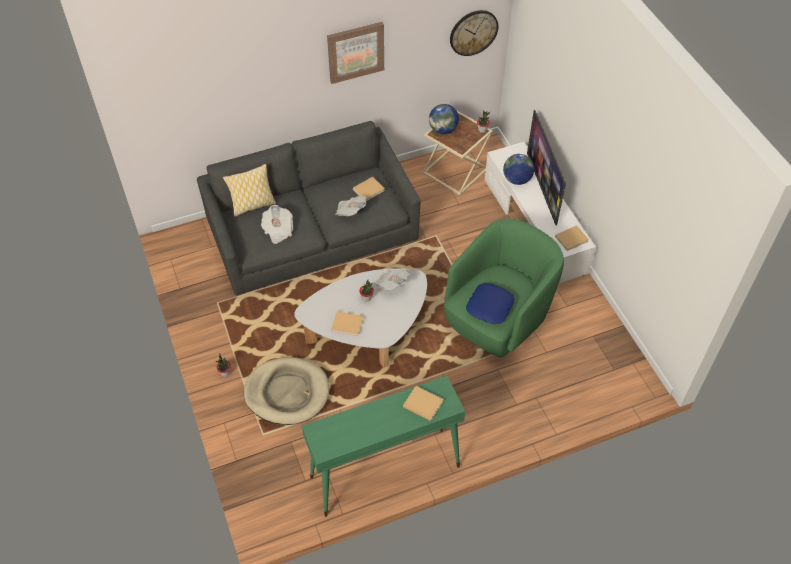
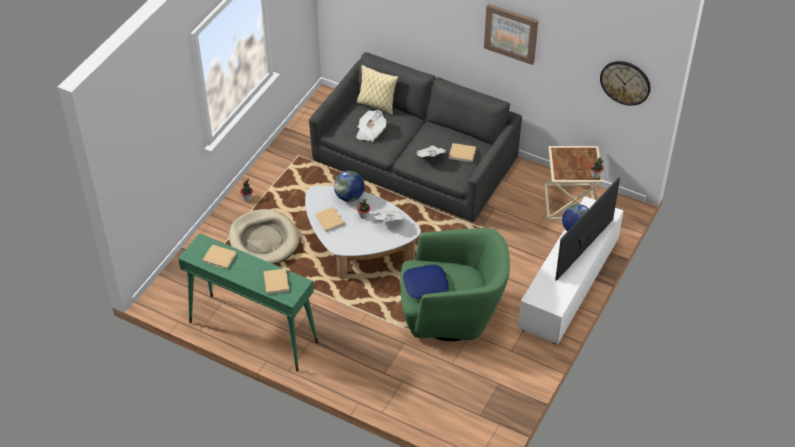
camera: 50 degrees right, 5 degrees down
globe [429,104,459,134] -> globe moved to [334,171,365,202]
beige book [555,225,589,251] -> beige book moved to [203,244,237,270]

